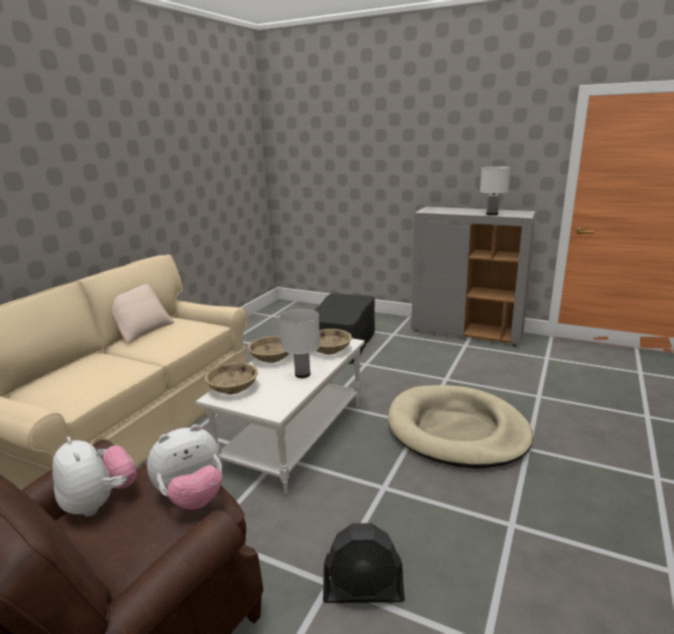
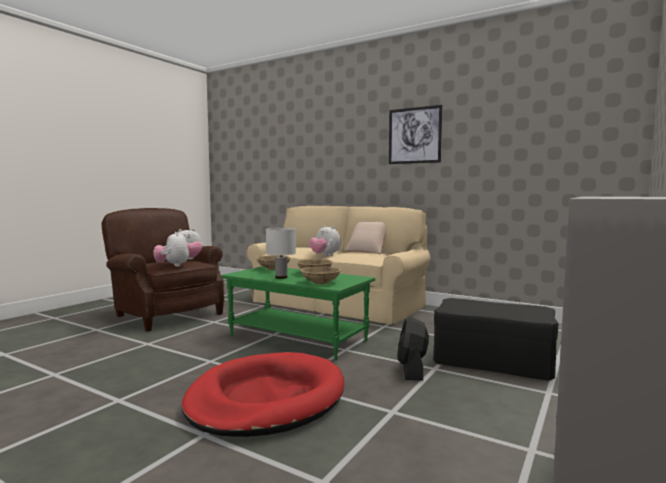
camera: 95 degrees right, 15 degrees down
white coffee table [196,338,365,495] -> green coffee table [222,266,375,360]
black fan [323,523,405,603] -> black fan moved to [397,317,429,381]
beige dog bed [388,385,533,468] -> red dog bed [182,352,344,437]
white table lamp [480,166,511,215] -> none
none -> plush toy [309,225,341,256]
none -> picture [389,105,442,164]

